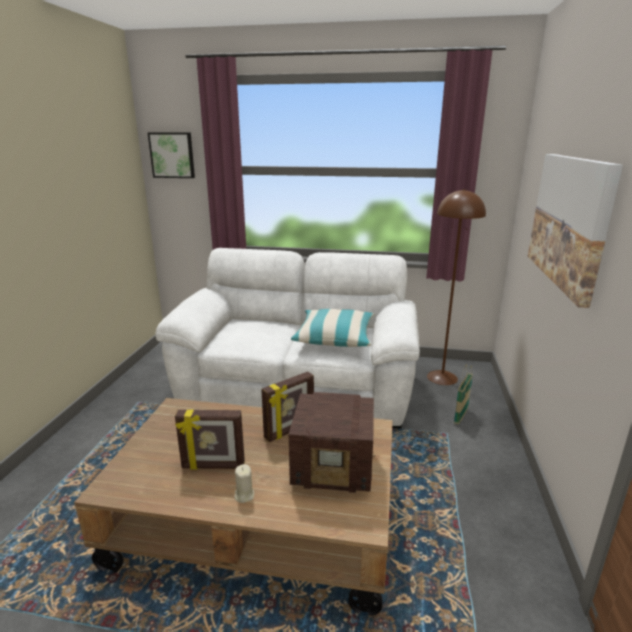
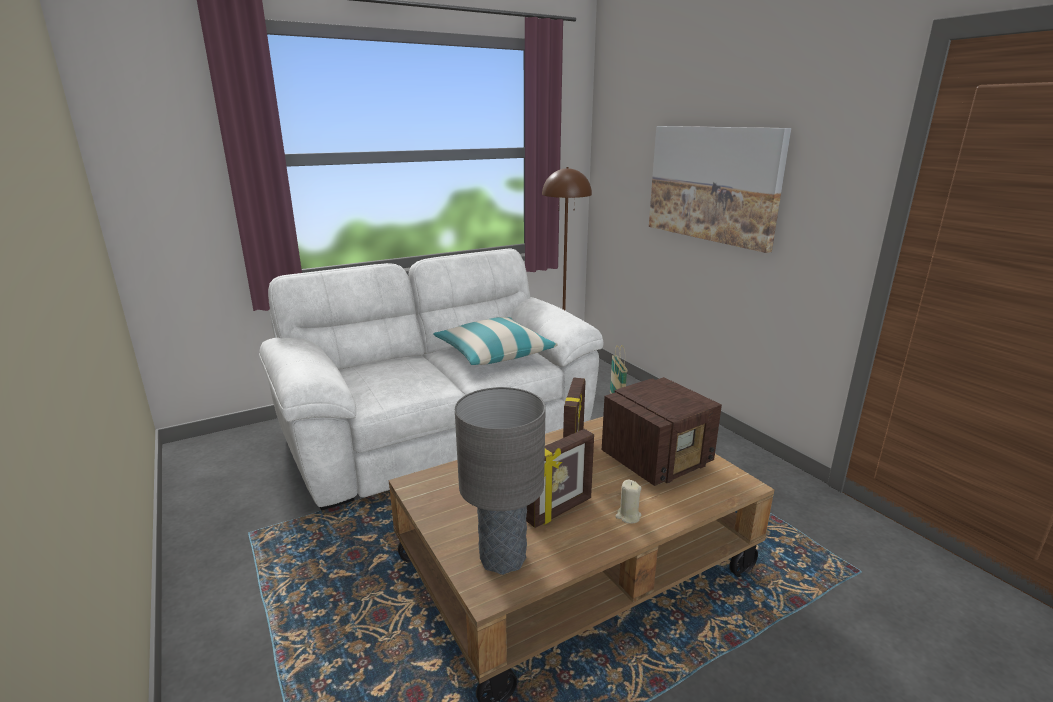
camera: 40 degrees left, 0 degrees up
picture [148,133,195,178] -> none
none -> grey table lamp [455,387,546,575]

